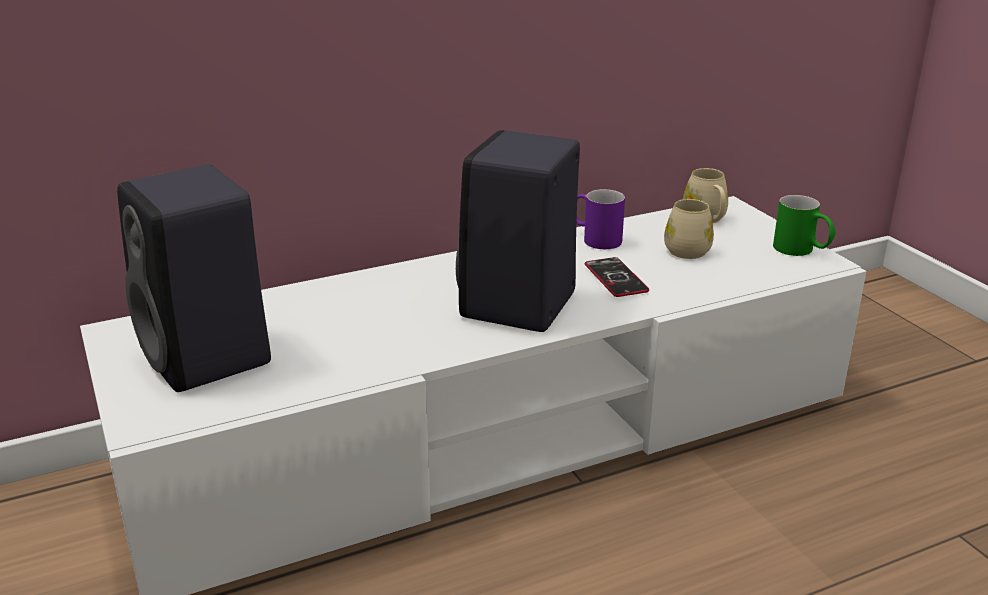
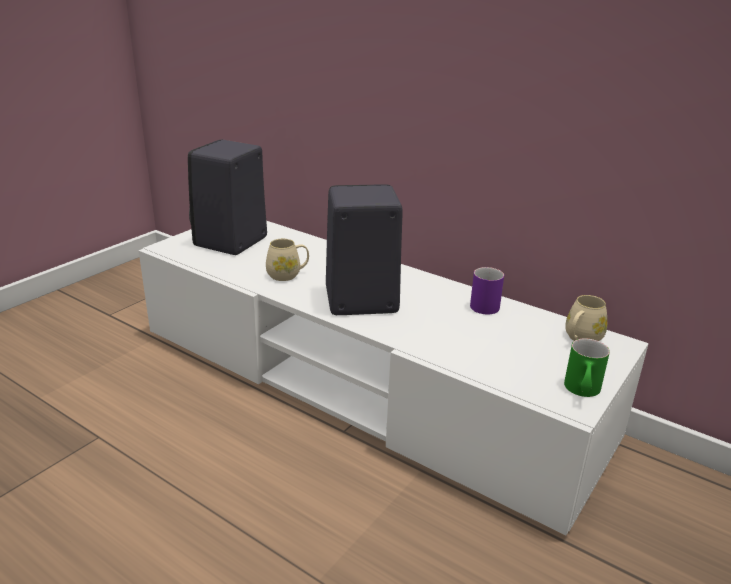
camera: 60 degrees right, 0 degrees up
phone [585,257,649,297] -> none
beige mug [664,199,714,259] -> beige mug moved to [266,239,309,281]

